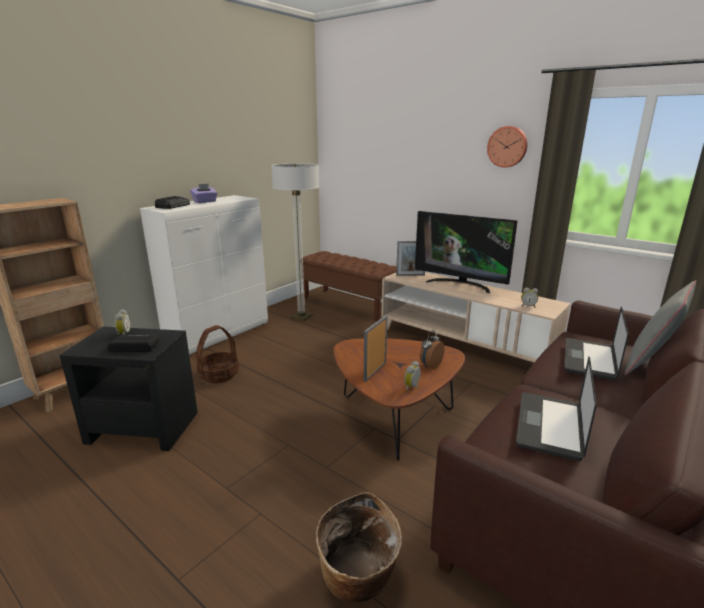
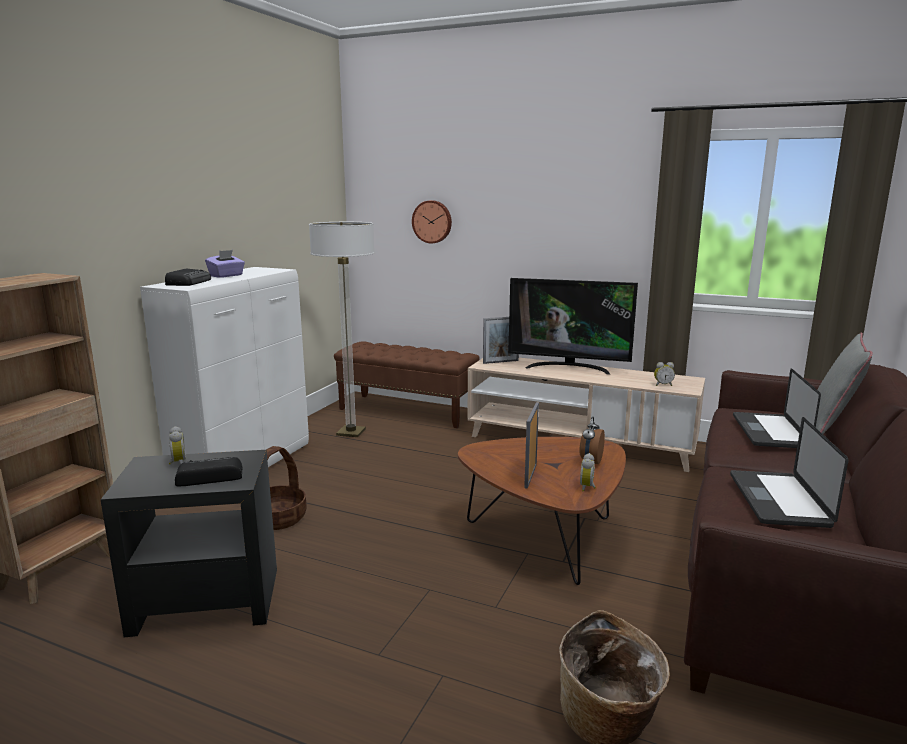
camera: 15 degrees left, 5 degrees down
wall clock [487,126,527,168] -> wall clock moved to [412,200,452,244]

